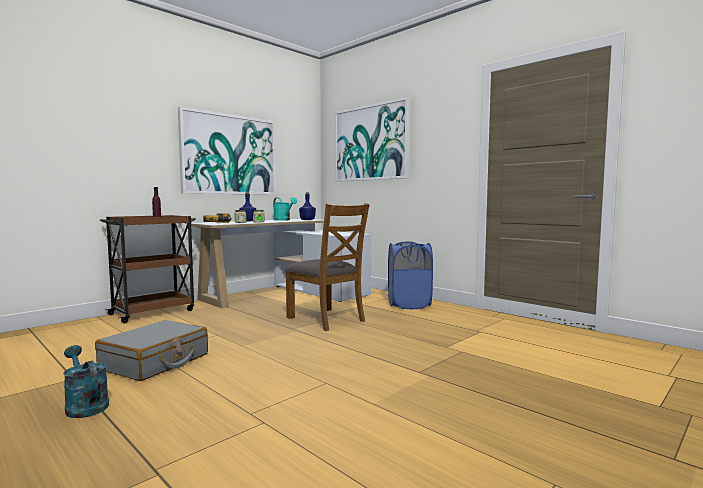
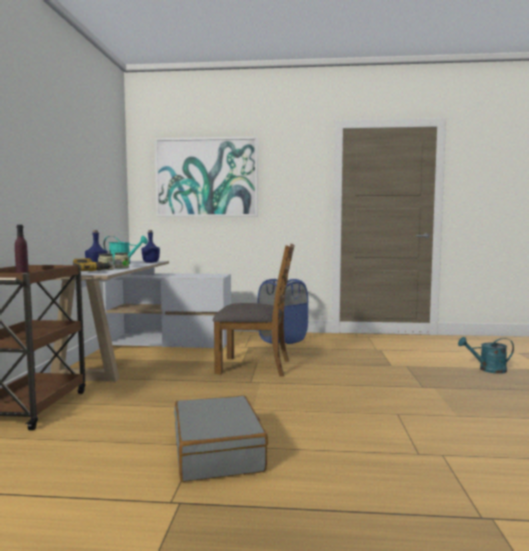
camera: 40 degrees left, 0 degrees up
turquoise watering can [63,345,109,418] -> turquoise watering can moved to [458,337,514,374]
picture [178,107,276,195] -> none

